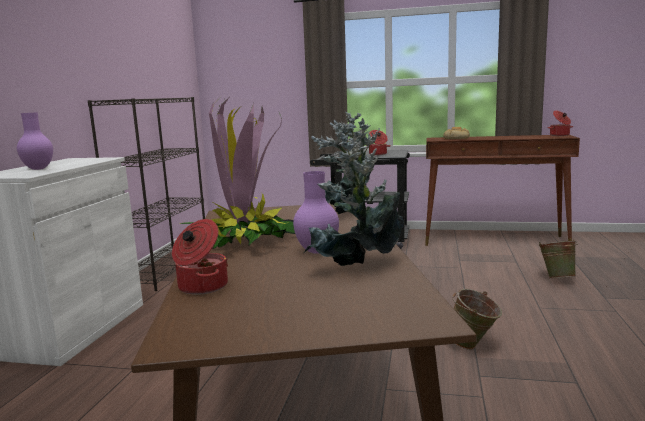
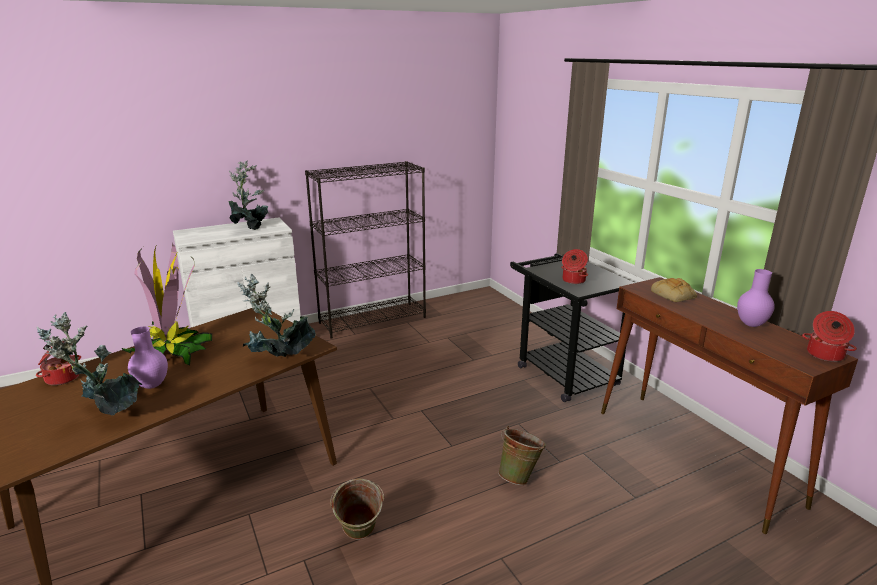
camera: 50 degrees right, 10 degrees up
purple vase [17,112,53,170] -> purple vase moved to [737,269,775,327]
green bucket [539,240,579,279] -> green bucket moved to [498,426,546,485]
none -> potted plant [229,160,268,230]

